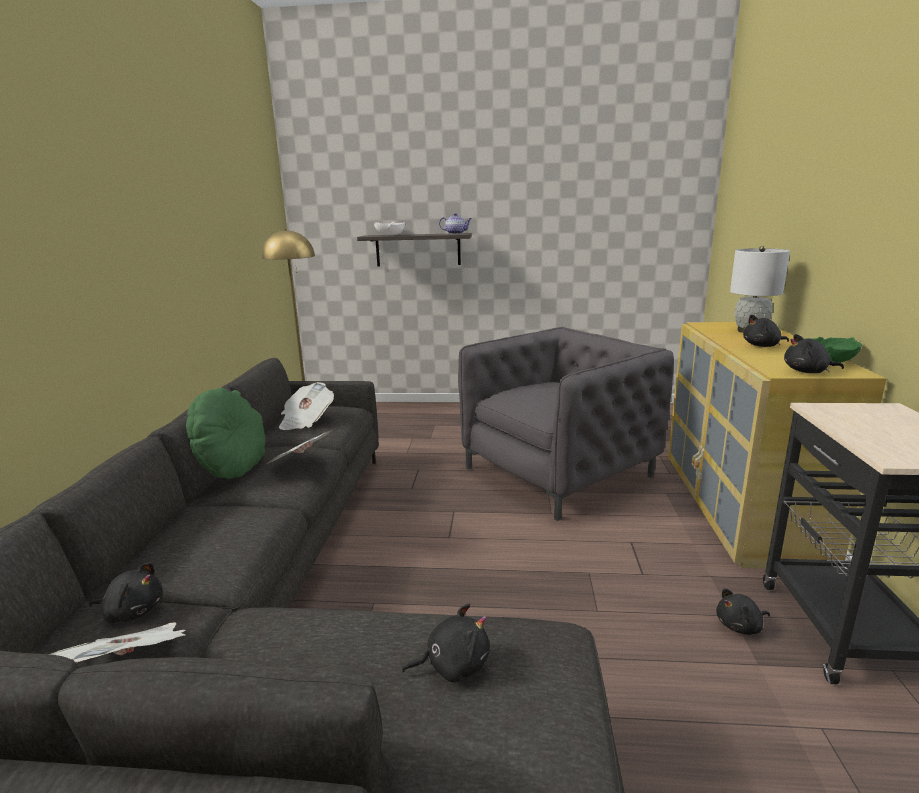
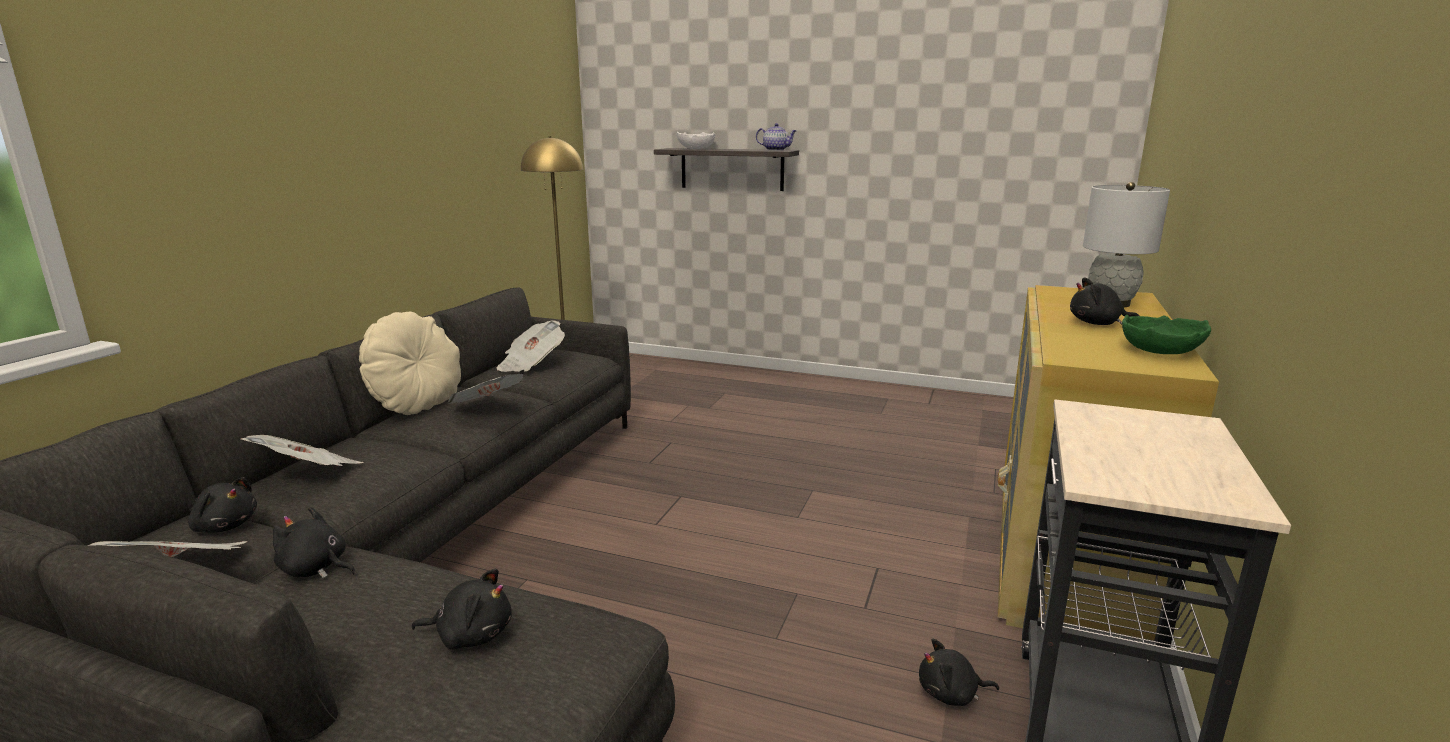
camera: 15 degrees right, 0 degrees up
green pillow [186,388,266,479] -> beige pillow [359,312,461,415]
grey armchair [458,327,674,521] -> none
black plush toy [784,334,844,373] -> black plush toy moved to [273,507,356,578]
none -> newspaper [241,435,364,466]

